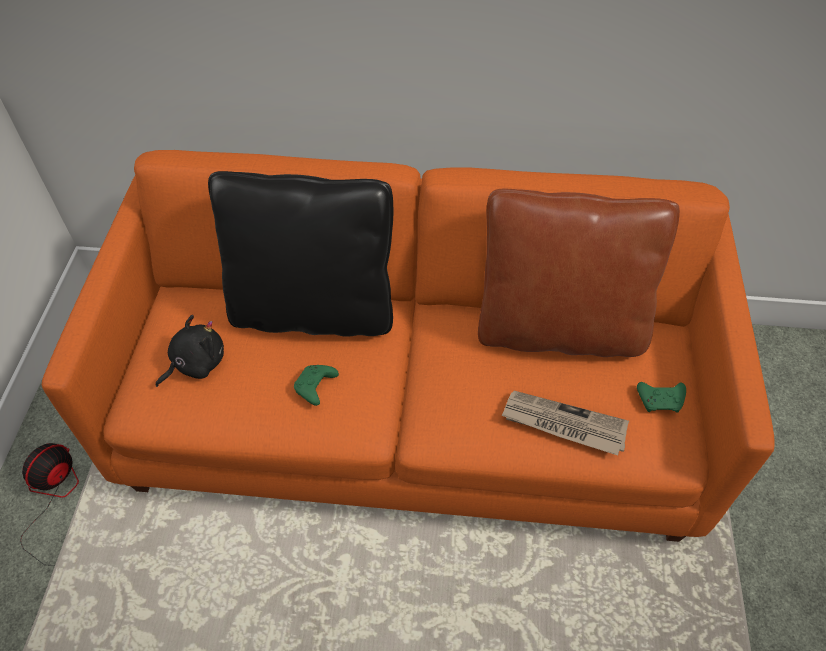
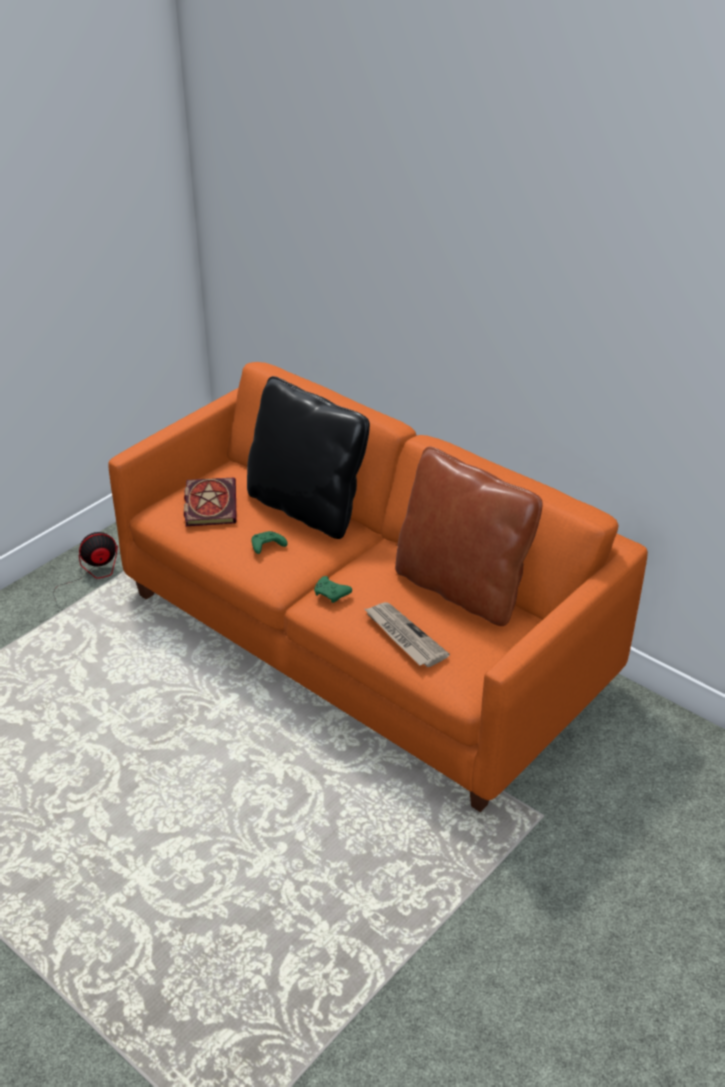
camera: 35 degrees right, 15 degrees down
black plush toy [156,315,224,387] -> book [184,478,237,526]
green game controller [637,382,686,413] -> green game controller moved to [314,576,352,603]

